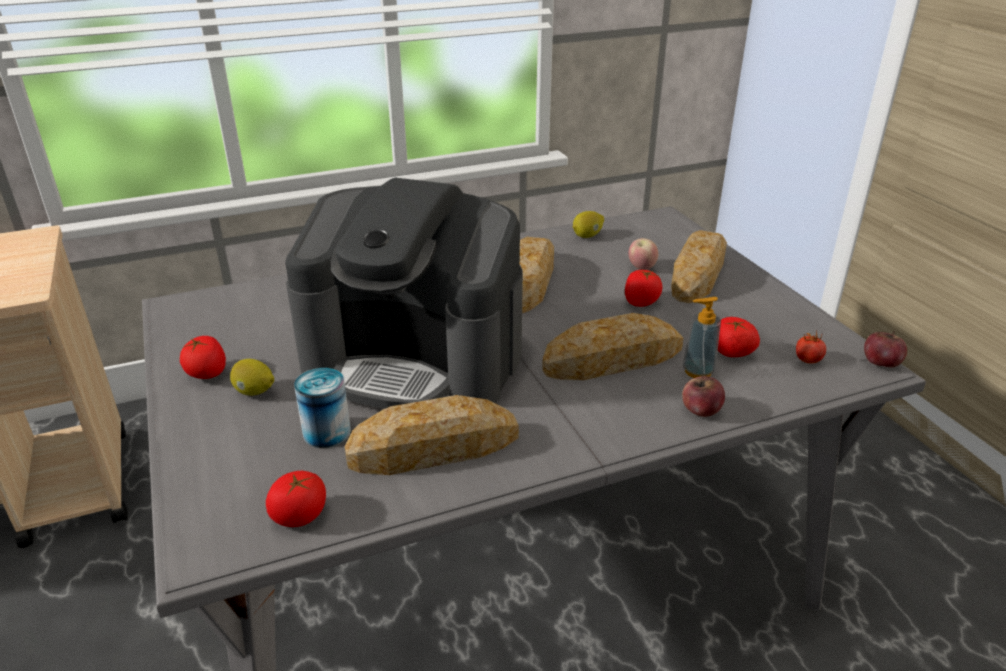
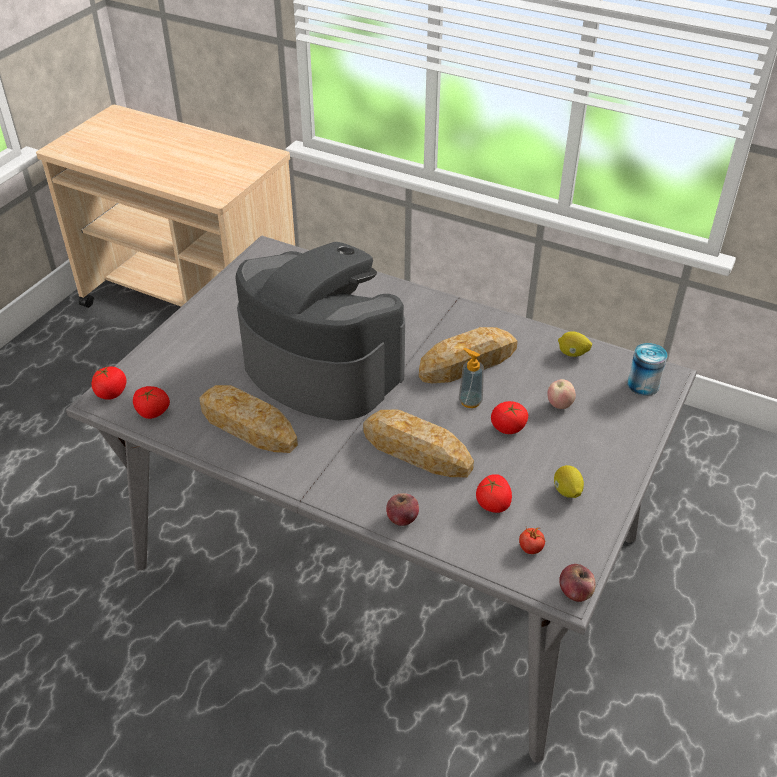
camera: 50 degrees right, 10 degrees up
tomato [180,336,226,379] -> tomato moved to [92,366,127,400]
lemon [230,359,274,396] -> lemon moved to [554,465,584,498]
coffee machine [285,178,523,409] -> coffee machine turned 150 degrees clockwise [235,242,405,421]
can [294,368,351,448] -> can moved to [627,343,668,396]
bread [671,230,727,303] -> none
soap dispenser [682,297,721,378] -> soap dispenser moved to [459,348,484,408]

